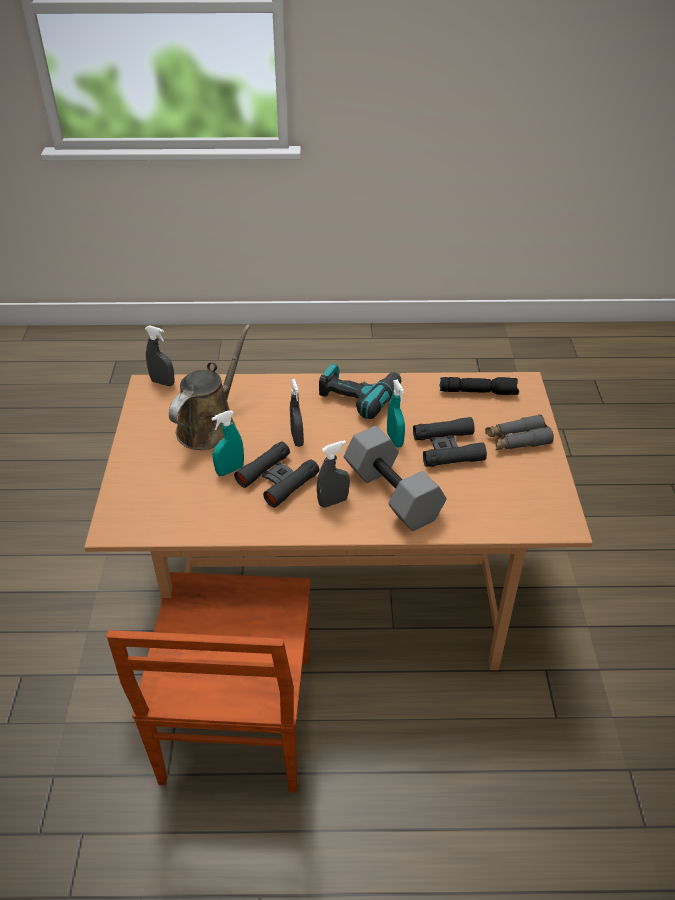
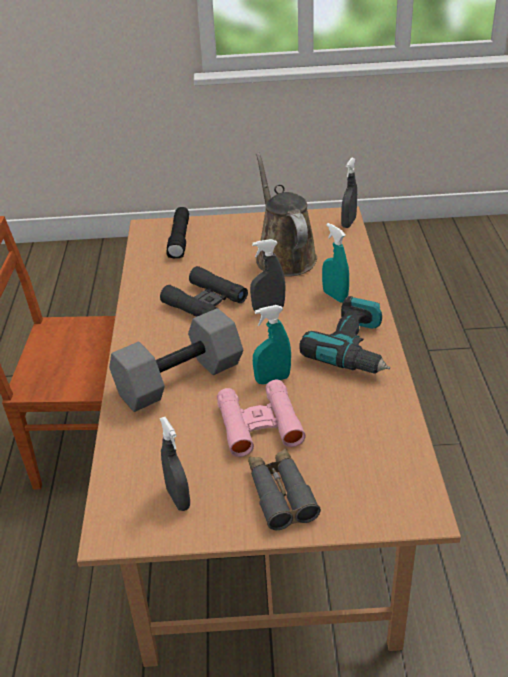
camera: 90 degrees right, 5 degrees down
brown watering can [169,324,251,450] -> brown watering can turned 135 degrees counterclockwise [256,152,317,277]
turquoise spray bottle [211,410,244,476] -> turquoise spray bottle moved to [322,223,349,303]
grey spray bottle [317,440,350,508] -> grey spray bottle moved to [160,417,190,511]
black binoculars [413,417,487,467] -> pink binoculars [217,380,306,457]
black flashlight [440,377,519,395] -> black flashlight moved to [166,207,189,258]

